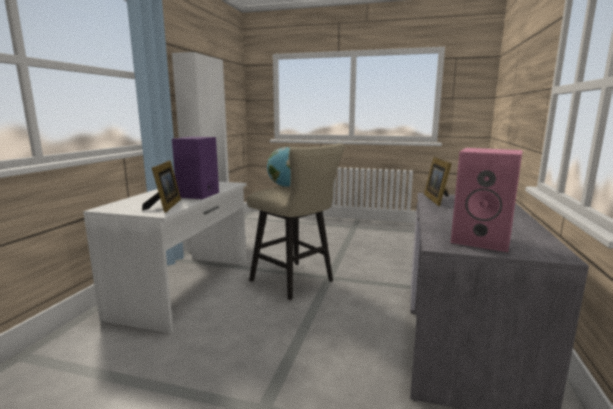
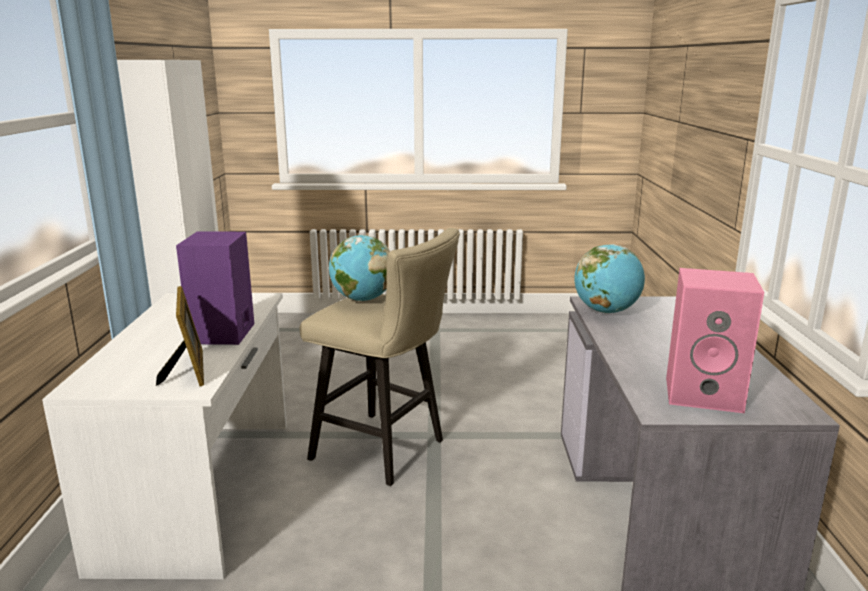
camera: 15 degrees left, 5 degrees up
picture frame [424,157,452,206] -> globe [574,244,645,314]

